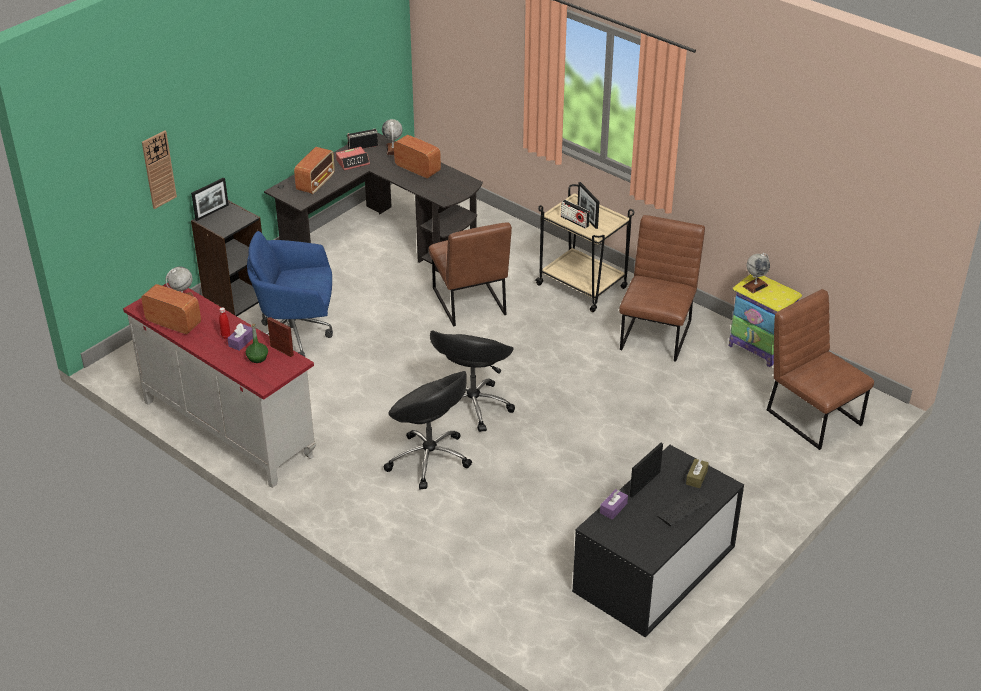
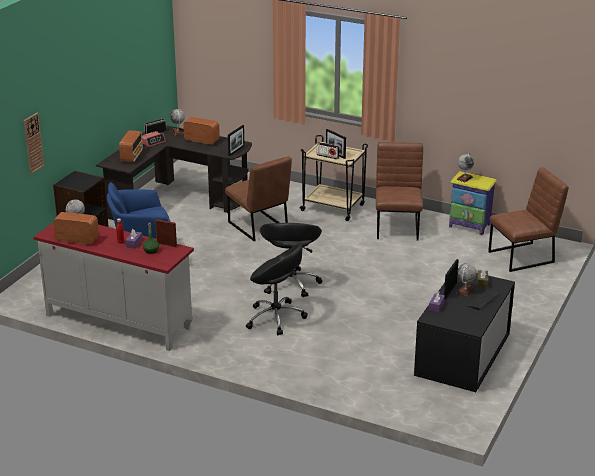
camera: 15 degrees left, 10 degrees down
picture frame [191,177,229,221] -> picture frame moved to [228,125,245,156]
brown chair [767,289,874,450] -> brown chair turned 120 degrees clockwise [488,167,569,272]
none -> globe [457,263,477,296]

